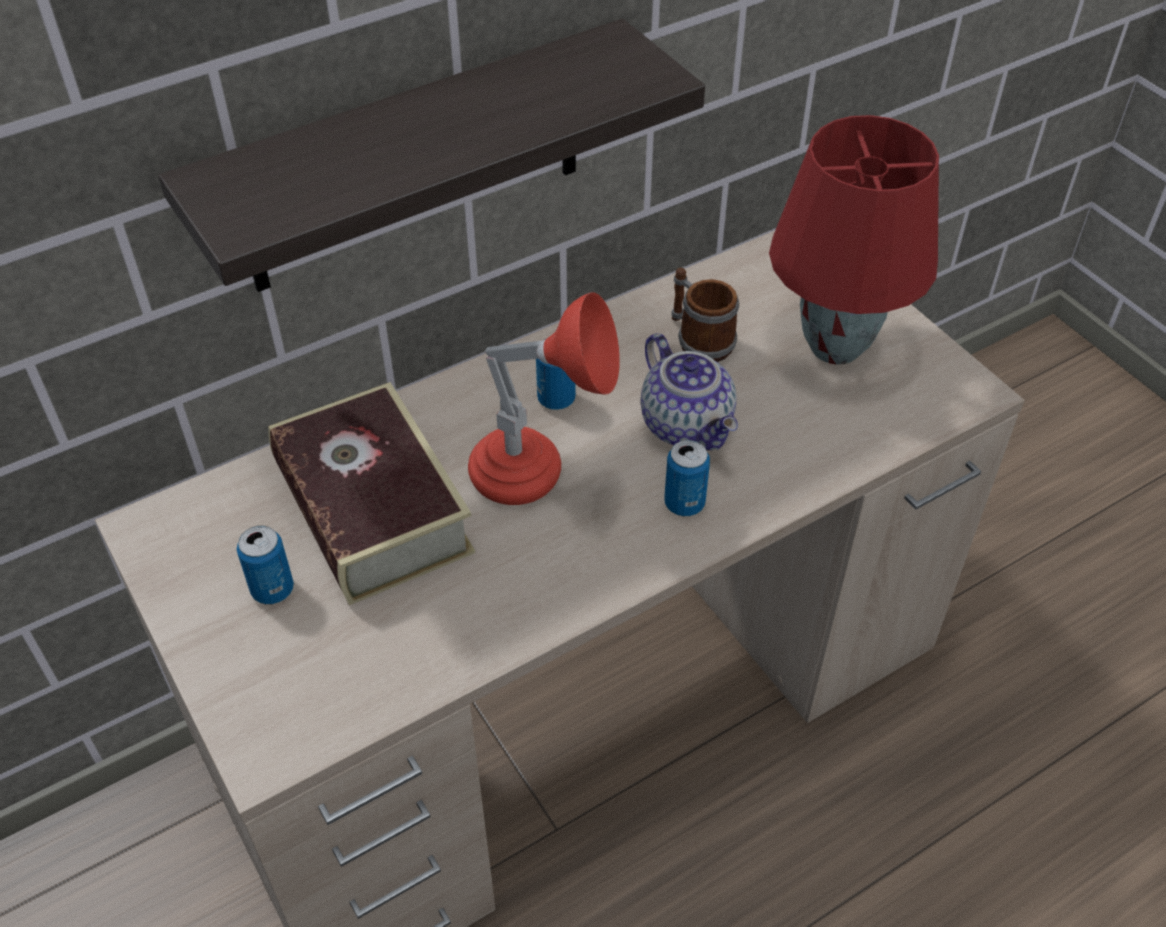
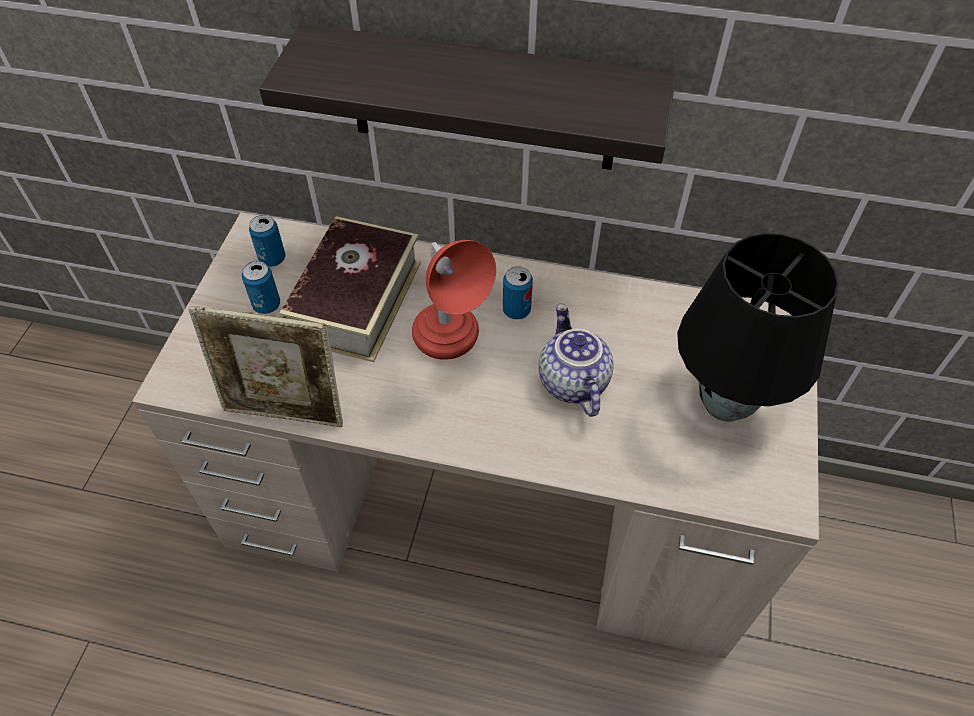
camera: 45 degrees right, 5 degrees up
teapot [641,333,738,450] -> teapot turned 150 degrees clockwise [539,304,614,417]
can [664,440,710,516] -> can moved to [249,215,285,267]
mug [671,267,739,362] -> none
red table lamp [769,115,939,365] -> black table lamp [677,233,839,422]
none -> picture frame [188,306,343,427]

